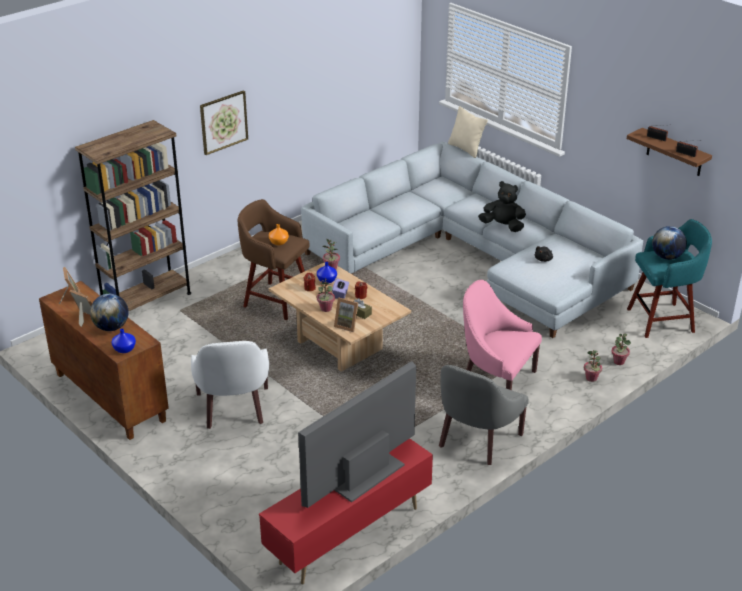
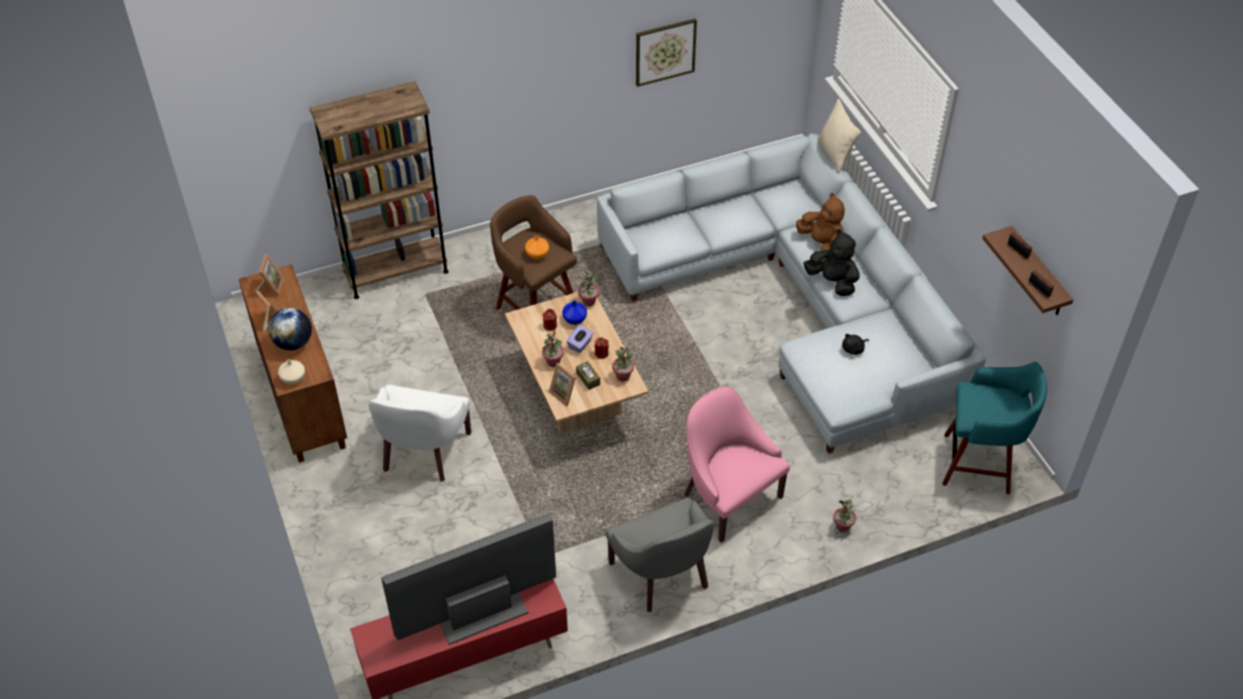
camera: 20 degrees right, 15 degrees up
blue vase [112,329,136,353] -> beige vase [278,359,305,385]
picture [200,90,248,155] -> picture moved to [636,18,697,87]
grey armchair [439,365,529,465] -> grey armchair turned 75 degrees counterclockwise [606,498,715,612]
potted plant [611,333,631,365] -> potted plant moved to [612,347,634,382]
globe [652,226,687,260] -> none
none -> brown plush toy [796,193,845,251]

